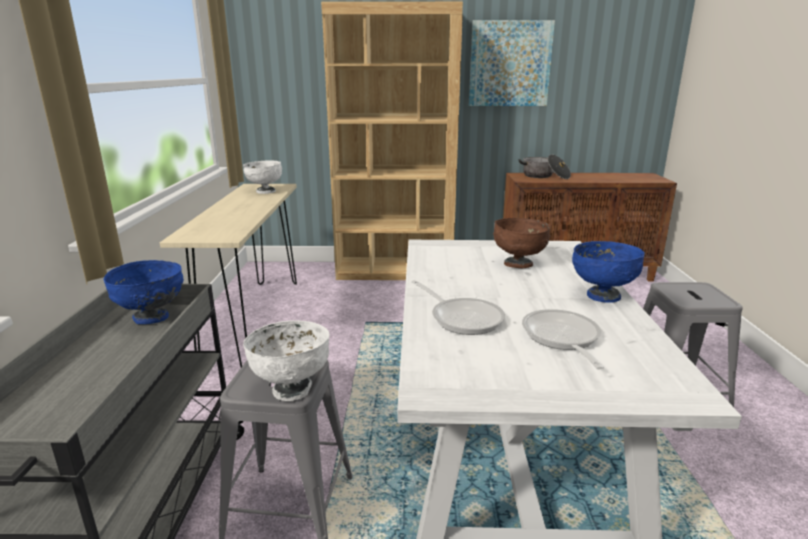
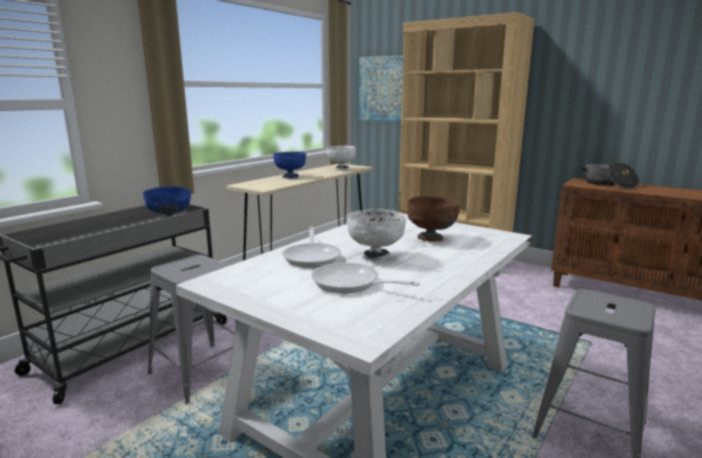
camera: 35 degrees right, 5 degrees down
white bowl [243,320,330,401] -> white bowl moved to [347,209,407,262]
picture [469,20,555,106] -> picture moved to [359,55,403,122]
frying pan [522,309,604,370] -> frying pan turned 90 degrees counterclockwise [311,263,420,293]
blue bowl [572,241,645,303] -> blue bowl moved to [273,152,306,178]

